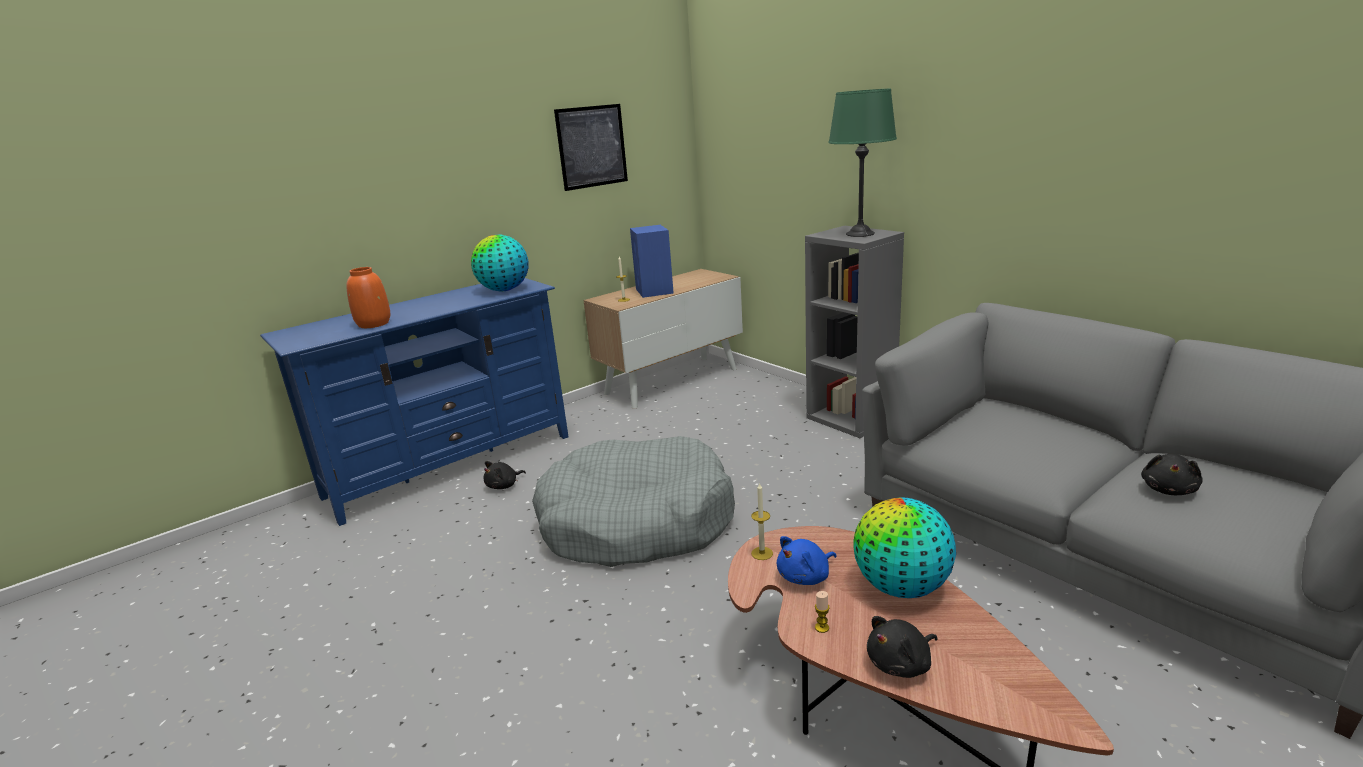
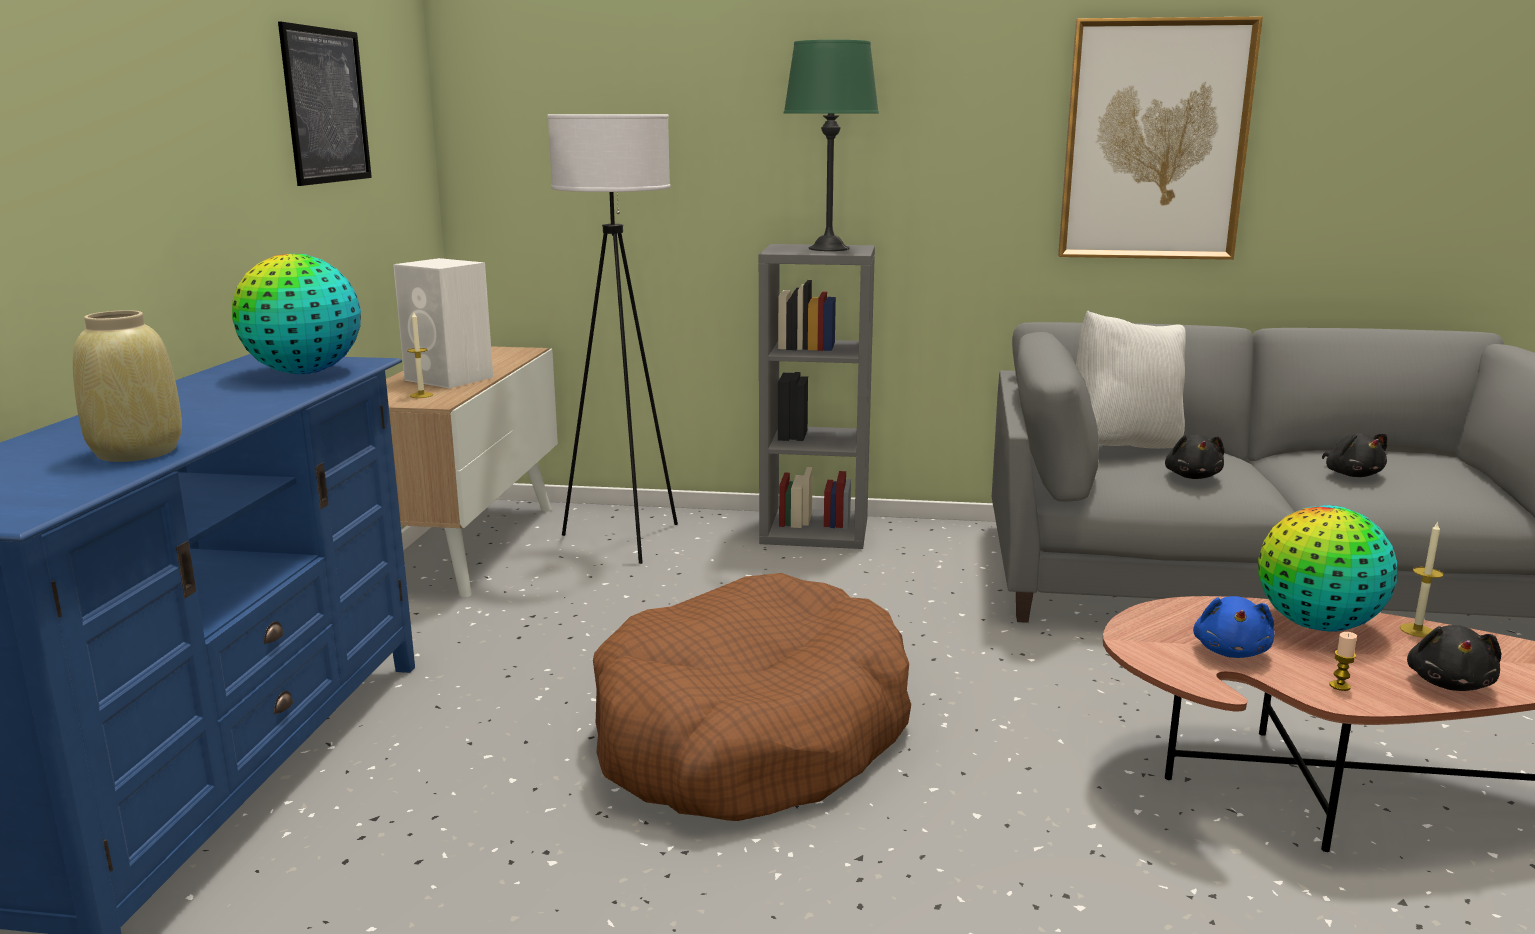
camera: 45 degrees left, 5 degrees down
orange vase [346,267,390,328] -> beige vase [73,310,182,462]
black plush toy [483,461,526,489] -> black plush toy moved to [1165,434,1224,479]
grey dog bed [532,436,735,567] -> brown dog bed [593,573,911,821]
blue speaker [630,225,674,298] -> white speaker [393,258,493,389]
candle [751,482,773,560] -> candle moved to [1400,521,1444,638]
none -> white floor lamp [547,114,678,564]
none -> picture [1058,16,1263,260]
none -> white pillow [1076,311,1186,449]

